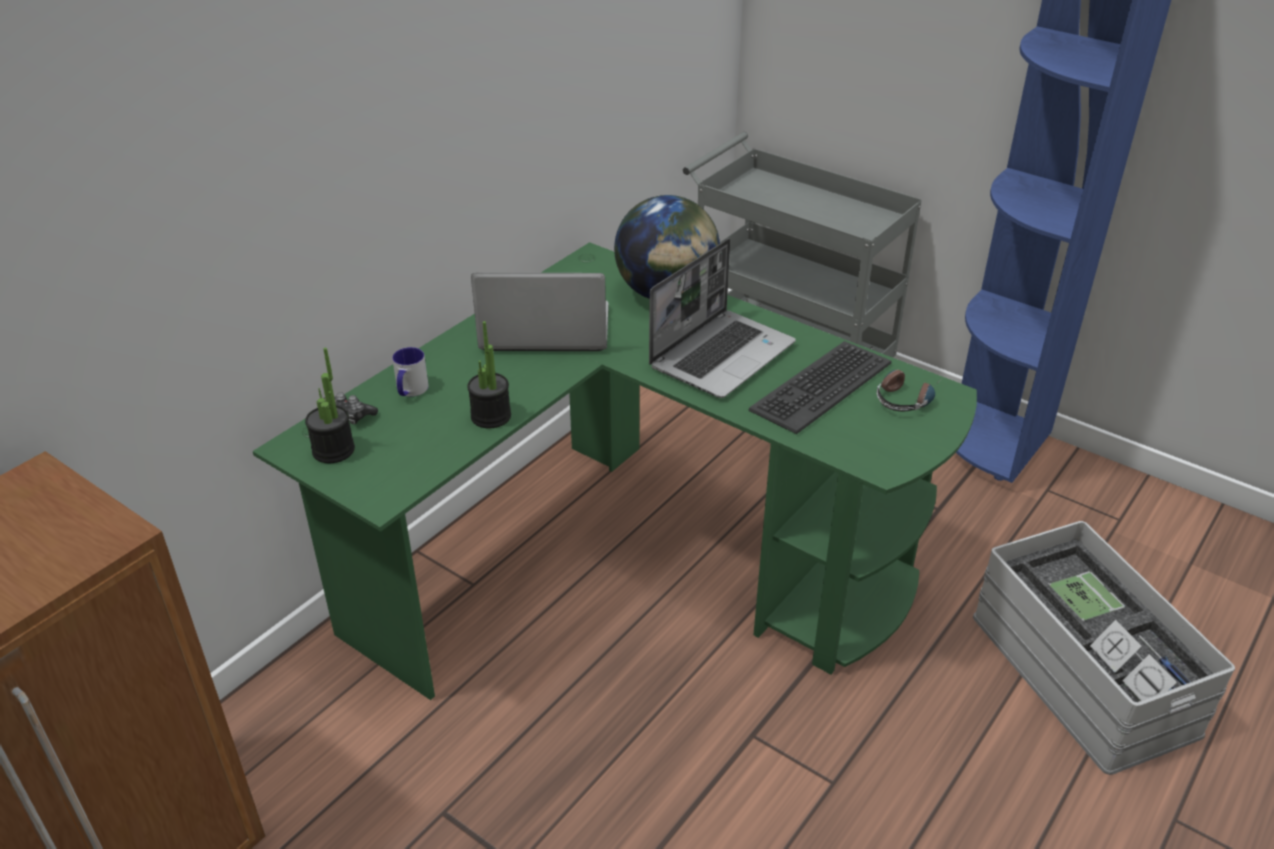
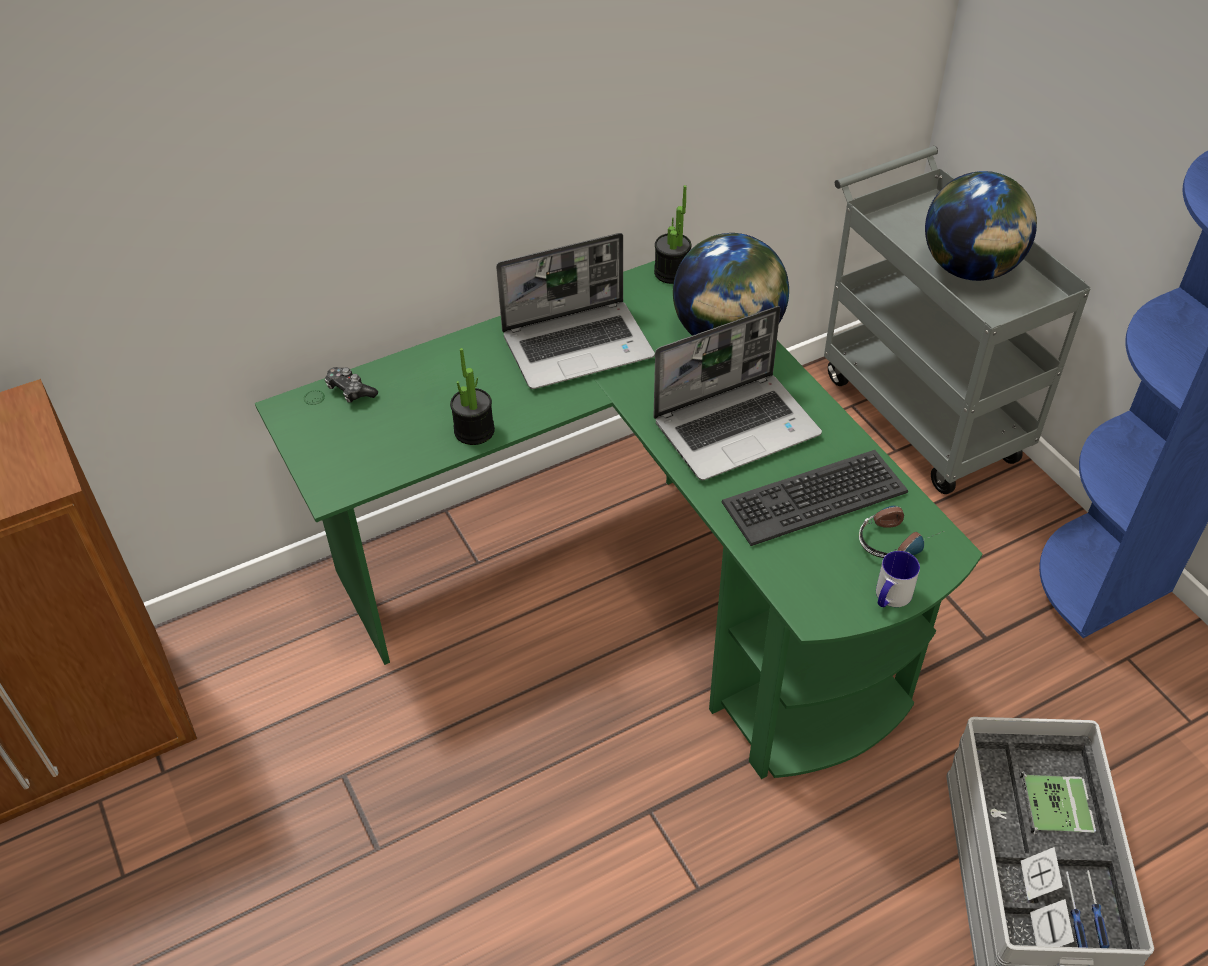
camera: 25 degrees right, 10 degrees up
potted plant [305,348,355,463] -> potted plant moved to [654,185,691,284]
mug [392,347,429,397] -> mug moved to [876,551,920,607]
laptop [471,273,609,351] -> laptop turned 135 degrees clockwise [496,233,655,389]
none -> globe [925,171,1037,281]

